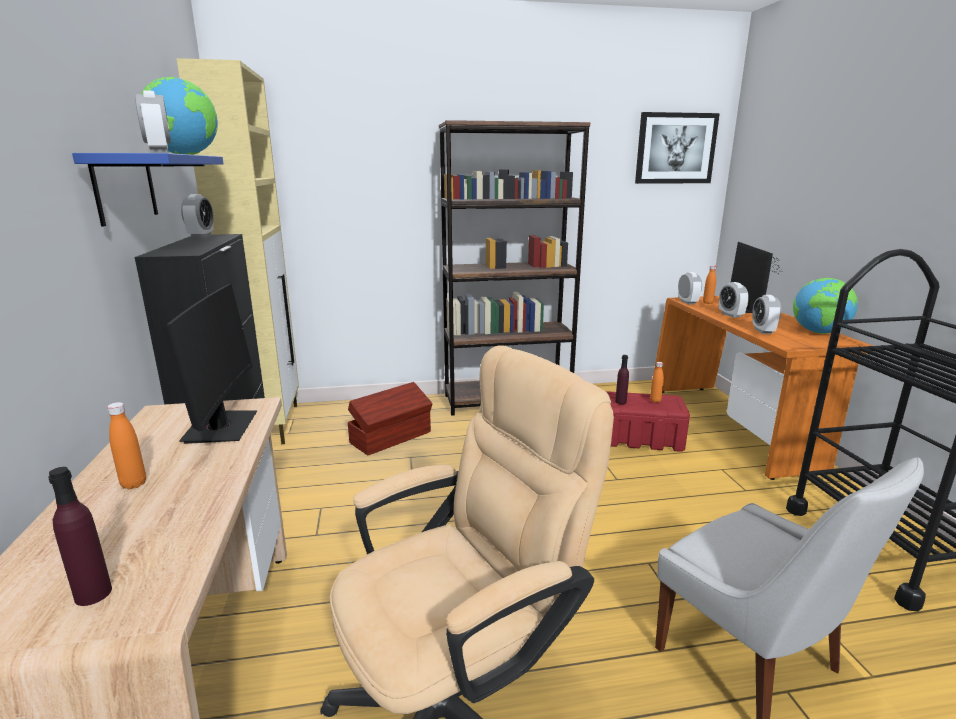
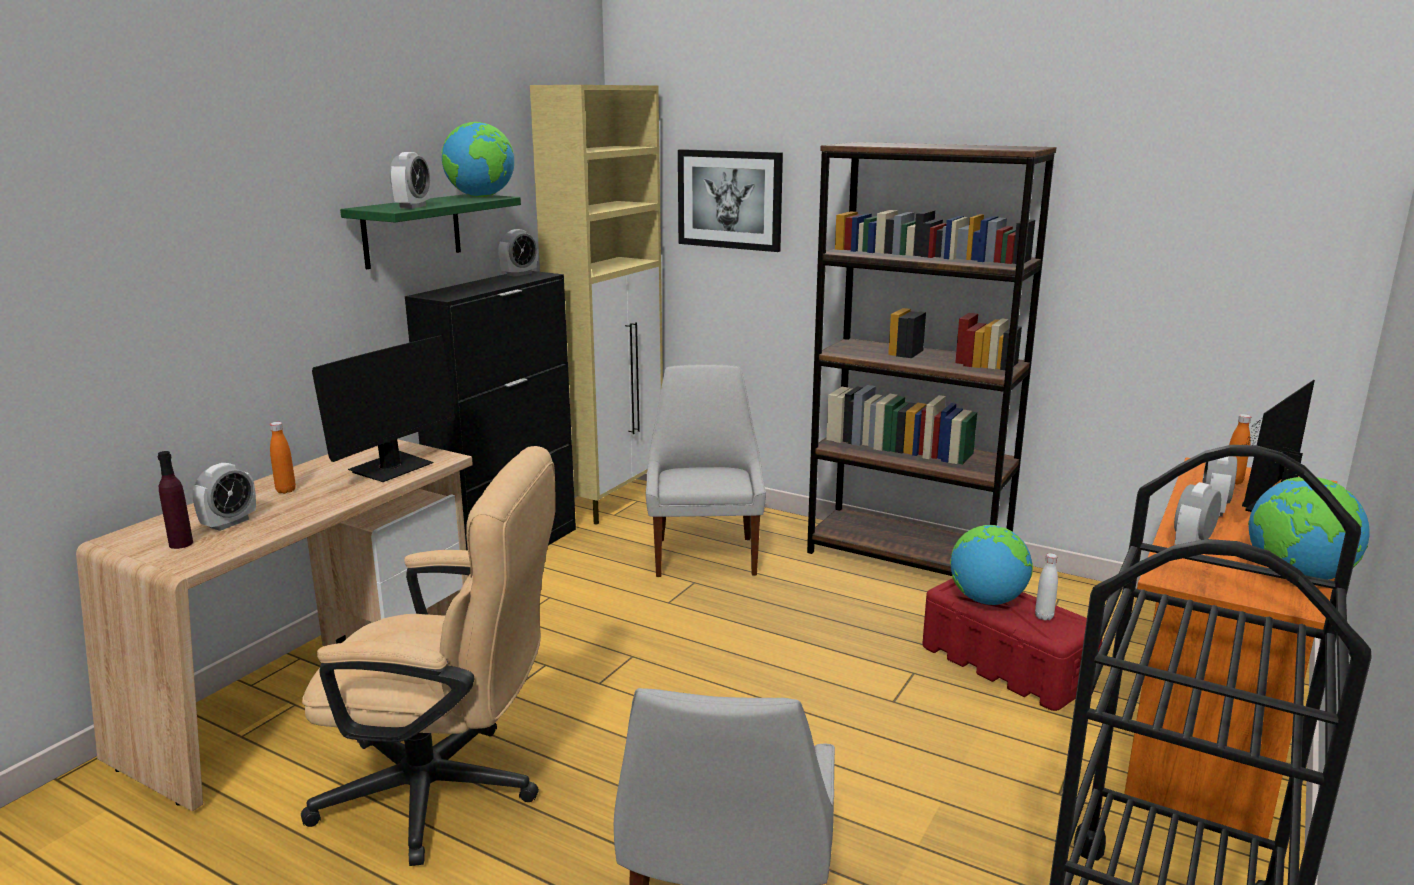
camera: 40 degrees right, 0 degrees up
blue shelf [72,153,223,226] -> green shelf [340,194,521,269]
brown storage box [348,382,433,455] -> white chair [646,365,766,577]
purple bottle [615,355,629,404] -> globe [950,525,1033,605]
picture [635,112,720,184] -> picture moved to [678,149,783,252]
orange bottle [650,362,664,403] -> white bottle [1035,553,1058,620]
alarm clock [678,272,702,304] -> alarm clock moved to [192,463,256,531]

